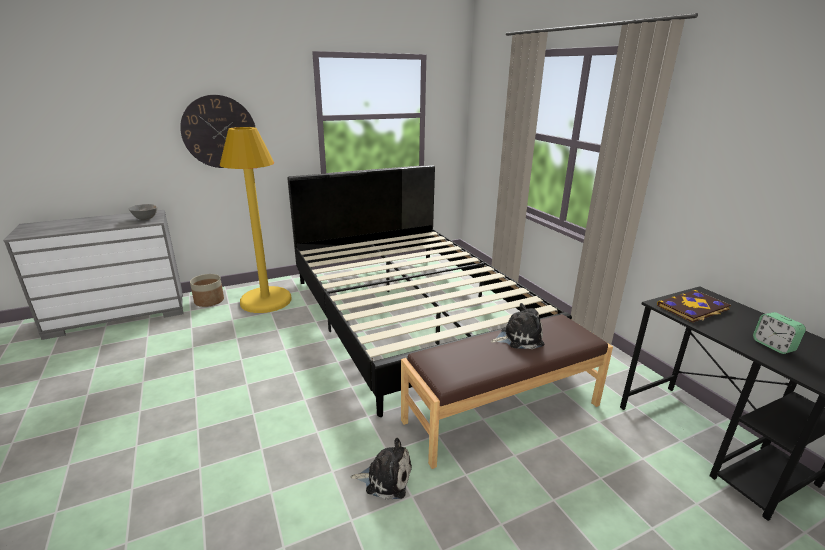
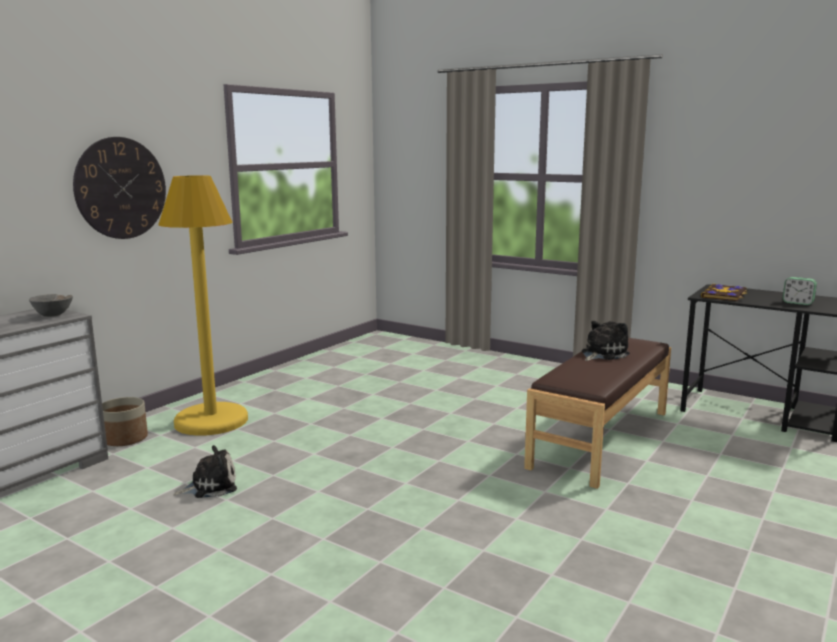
camera: 30 degrees left, 10 degrees down
black bed [287,165,572,417] -> none
plush toy [350,438,412,500] -> plush toy moved to [173,445,237,498]

